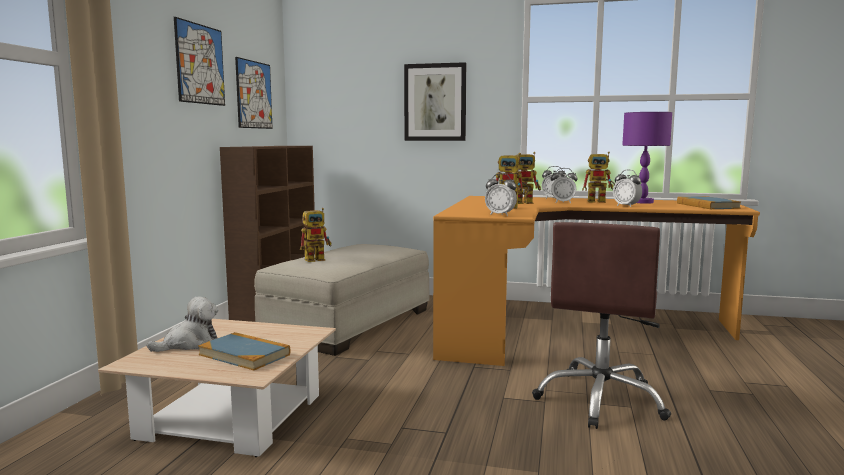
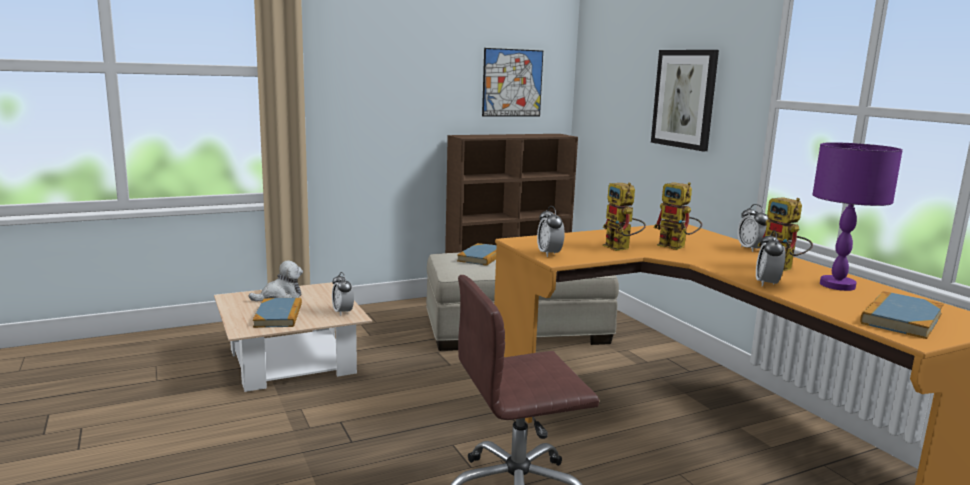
camera: 50 degrees right, 5 degrees up
plush toy [147,296,219,352] -> plush toy turned 45 degrees counterclockwise [249,261,303,301]
picture [174,17,225,106] -> none
toy robot [300,208,332,262] -> book [457,243,497,266]
alarm clock [551,168,578,203] -> alarm clock moved to [332,272,354,316]

